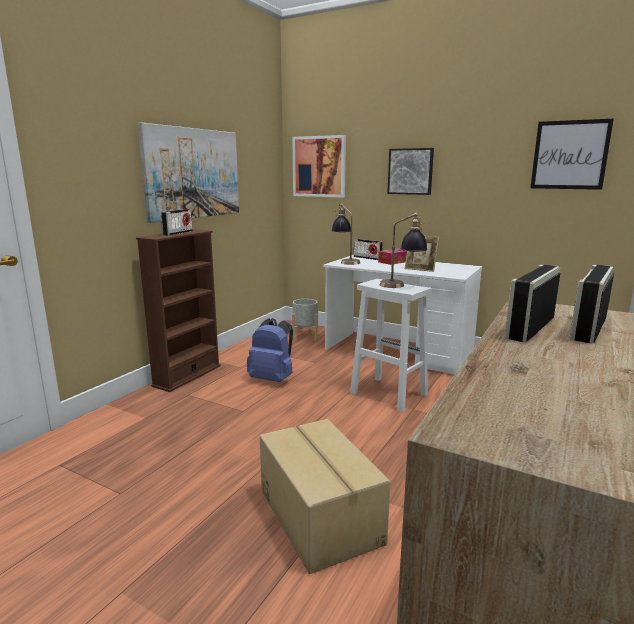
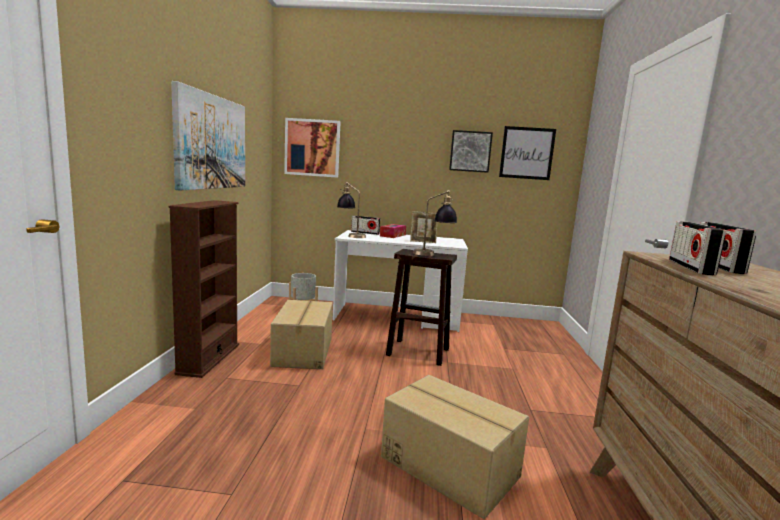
camera: 25 degrees left, 5 degrees down
radio [161,209,193,236] -> none
blue backpack [247,318,293,382] -> cardboard box [270,300,333,369]
white stool [350,279,432,412] -> brown stool [386,249,457,366]
picture [387,148,434,195] -> picture moved to [449,130,493,173]

